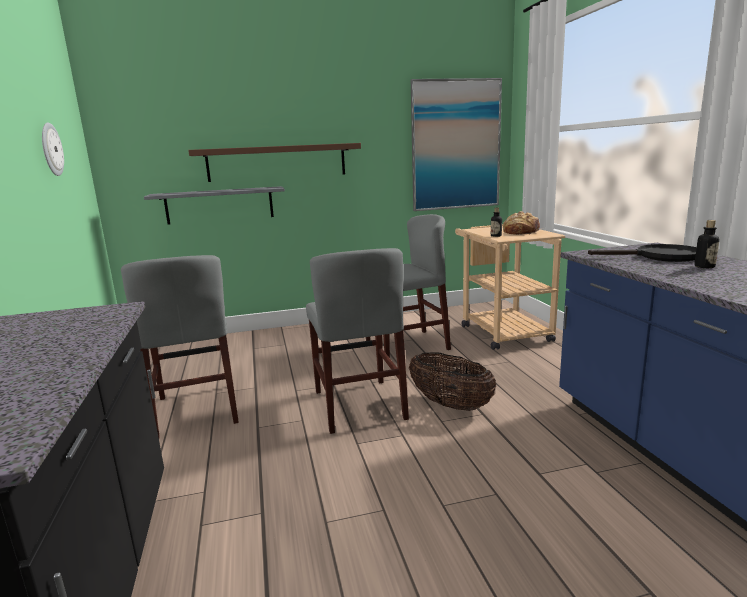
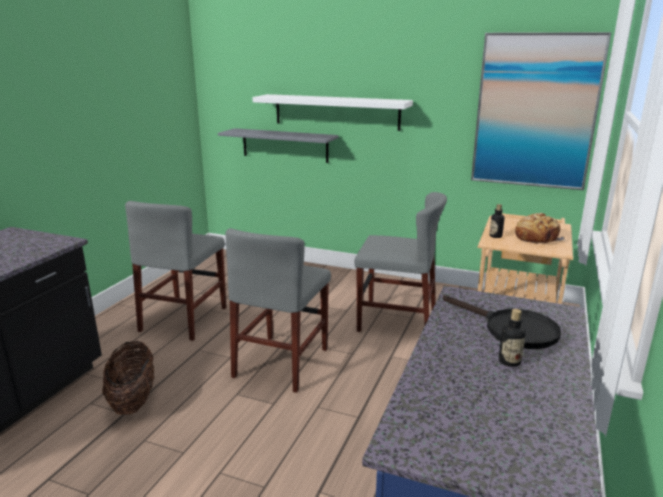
camera: 35 degrees right, 5 degrees up
wall clock [42,123,64,176] -> none
brown shelf [188,143,361,182] -> white shelf [252,94,413,131]
basket [409,352,496,411] -> basket moved to [102,340,154,415]

